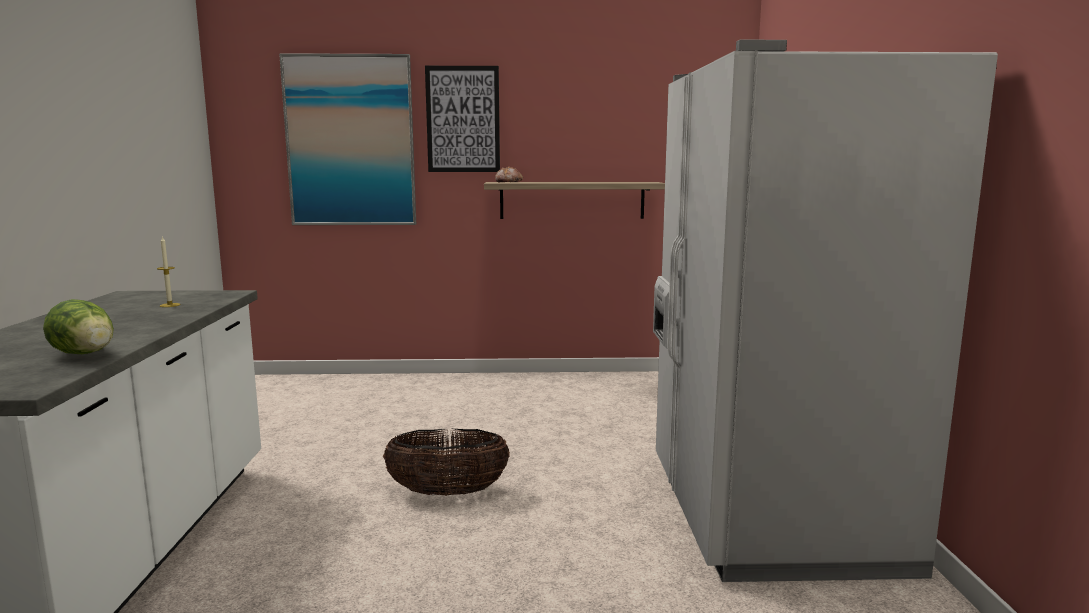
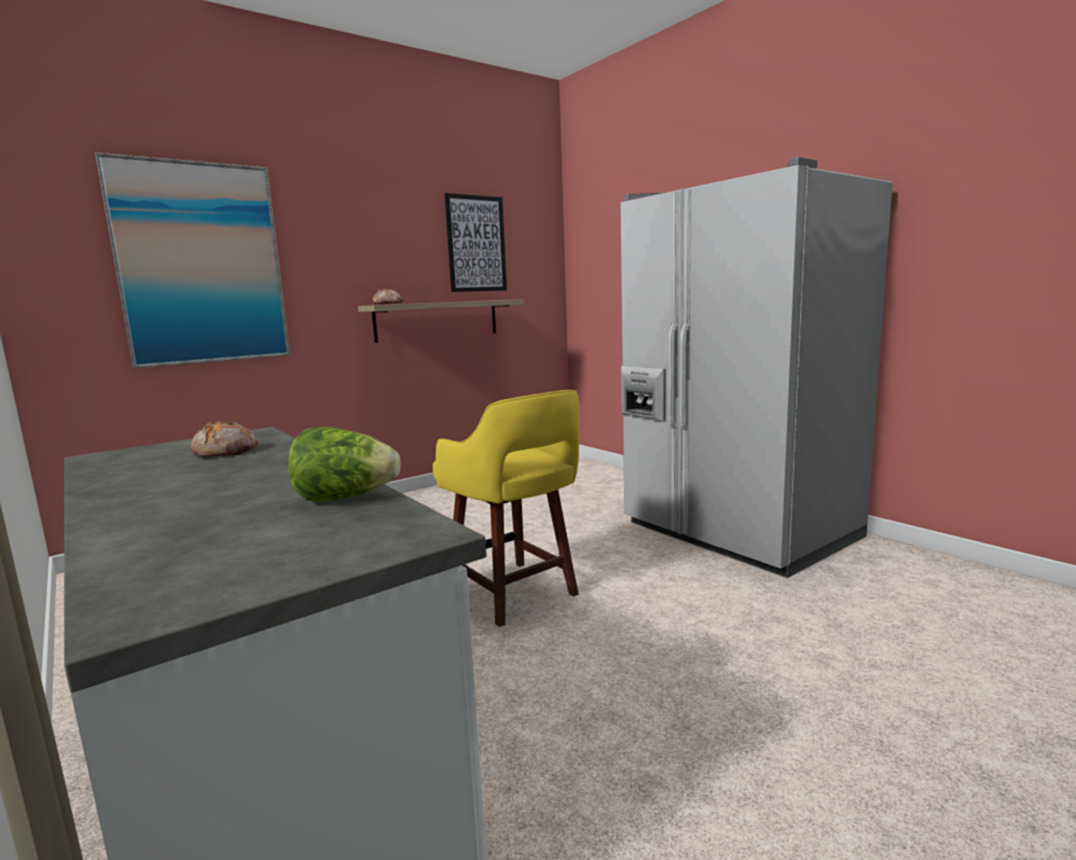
camera: 35 degrees left, 0 degrees up
candle [157,237,180,307] -> bread [191,421,258,457]
basket [383,428,510,495] -> yellow stool [433,390,579,627]
picture [425,66,500,172] -> picture moved to [445,193,507,292]

